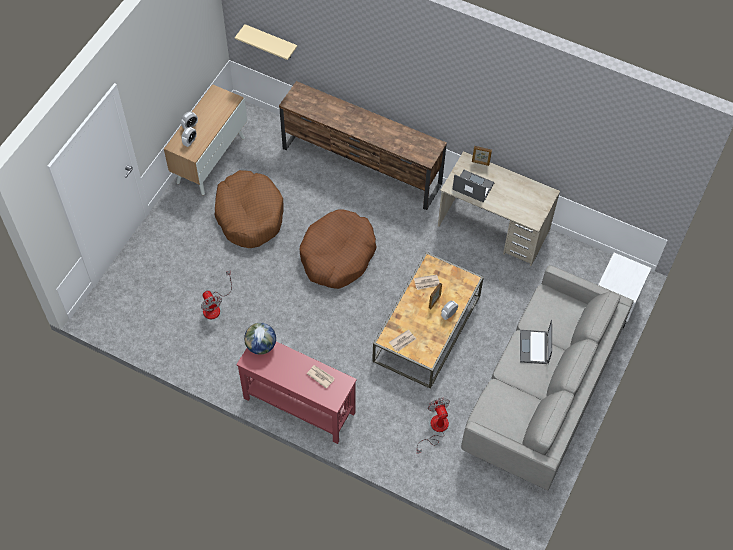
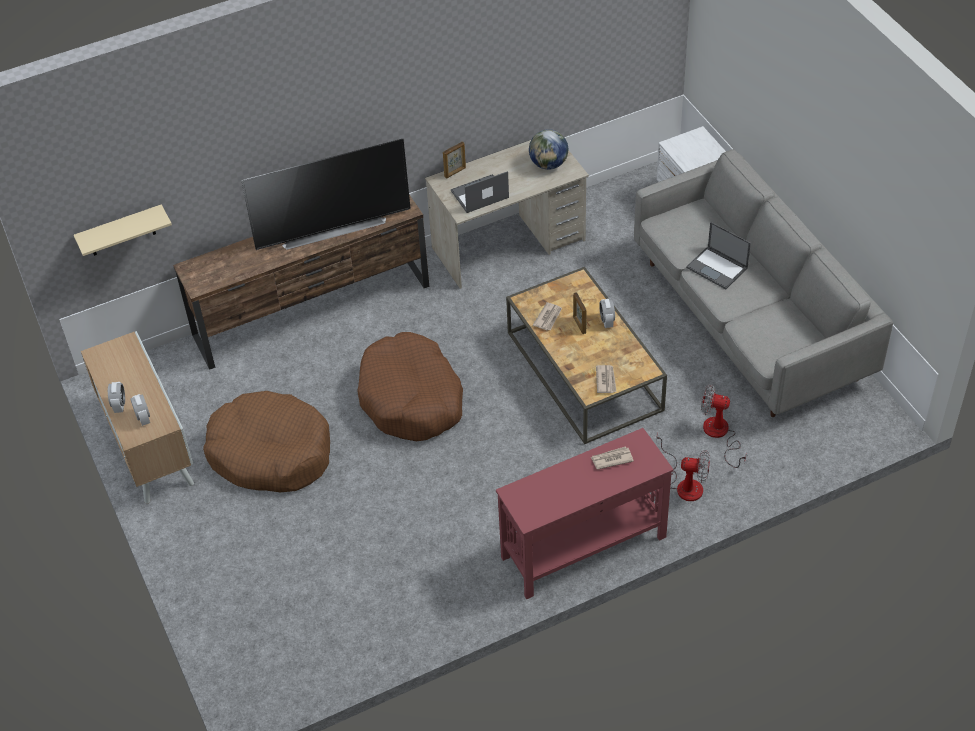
camera: 50 degrees left, 10 degrees down
fan [201,271,232,319] -> fan moved to [656,431,710,501]
globe [244,323,276,355] -> globe moved to [529,129,568,170]
none -> television [241,139,411,250]

